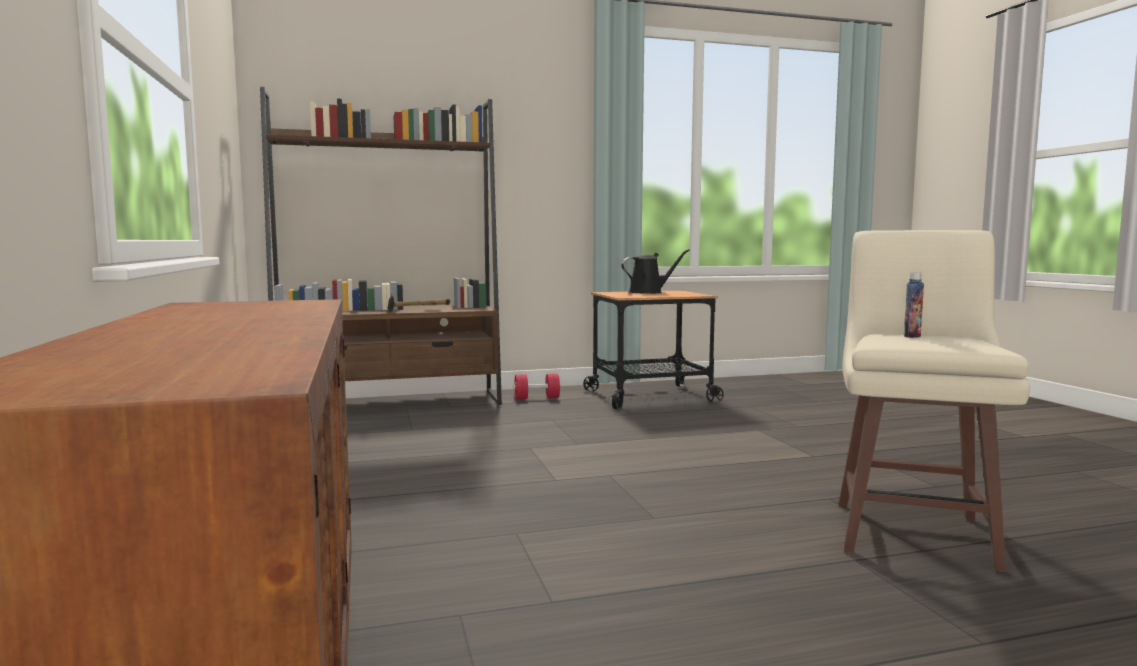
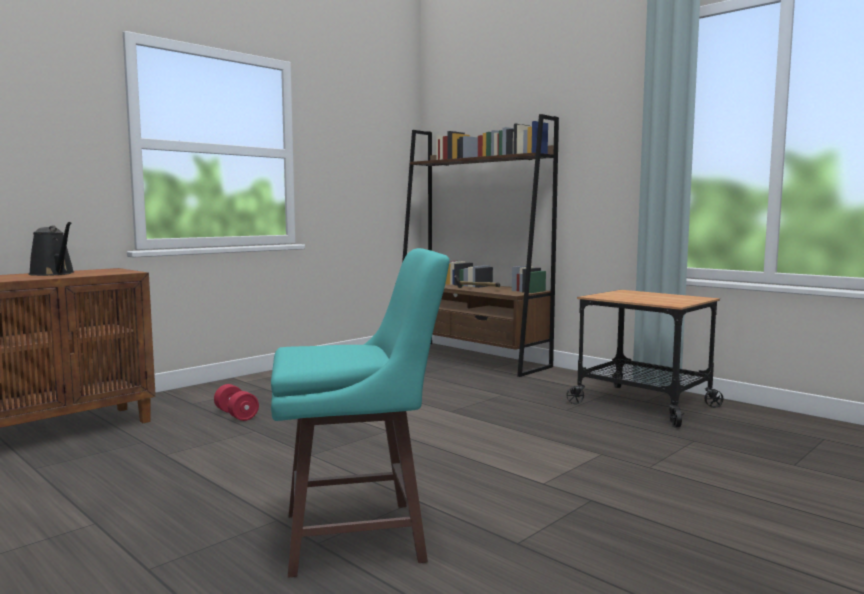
camera: 60 degrees right, 0 degrees up
red dumbbell [514,373,560,400] -> red dumbbell moved to [214,384,259,421]
black watering can [622,249,690,294] -> black watering can moved to [29,222,75,276]
beige stool [839,230,1030,572] -> turquoise stool [271,248,450,578]
bottle [904,272,924,338] -> none

